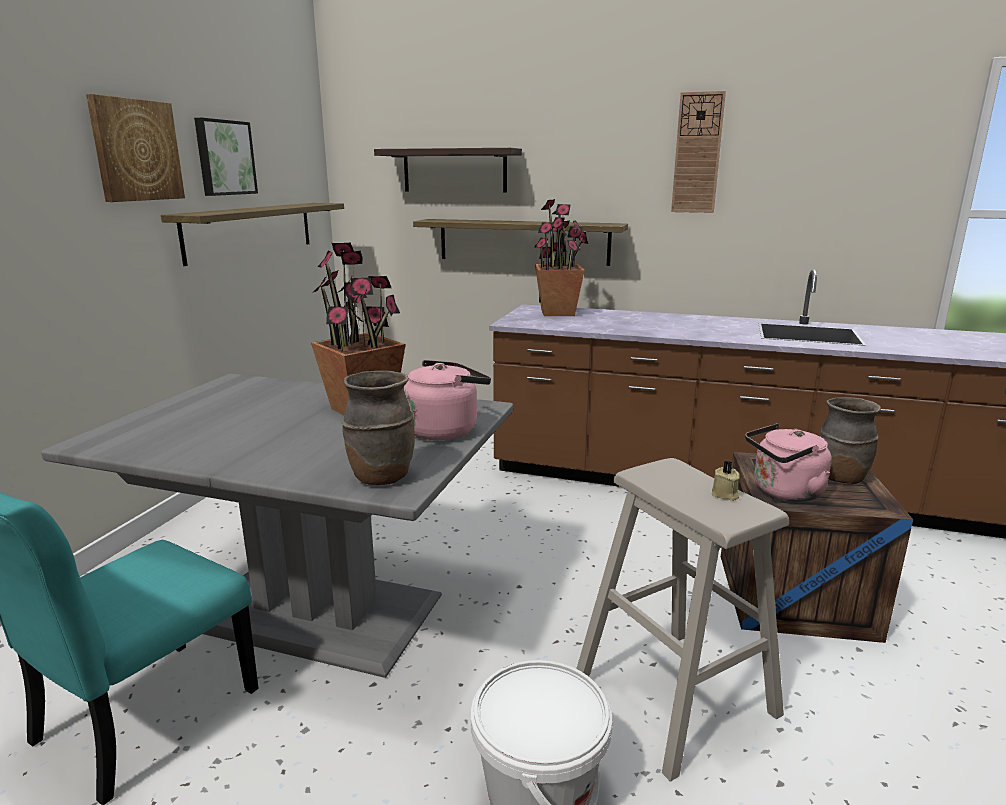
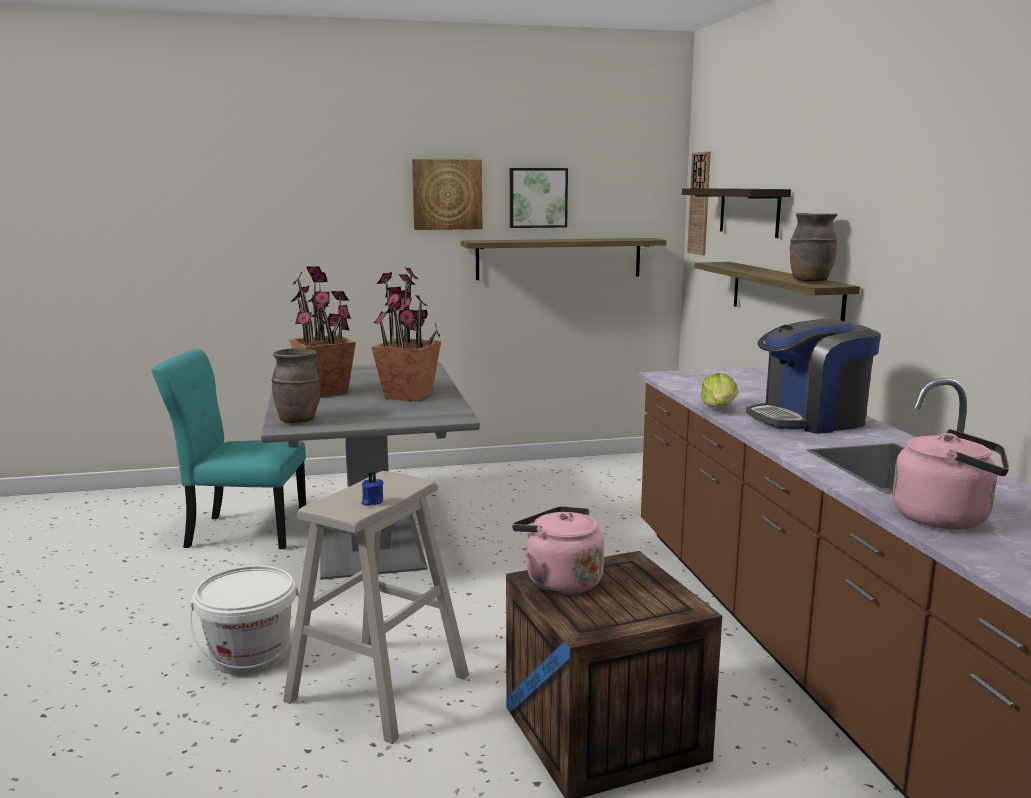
camera: 60 degrees right, 5 degrees down
pink kettle [404,360,491,441] -> pink kettle moved to [892,429,1009,529]
potted plant [534,199,588,316] -> potted plant moved to [289,266,356,397]
wall clock [671,91,726,213] -> wall clock moved to [687,152,711,256]
beige candle [712,460,740,501] -> blue candle [361,472,383,506]
brown vase [819,397,881,484] -> brown vase moved to [790,213,837,282]
none -> lettuce [701,373,738,407]
none -> coffee machine [746,319,881,434]

